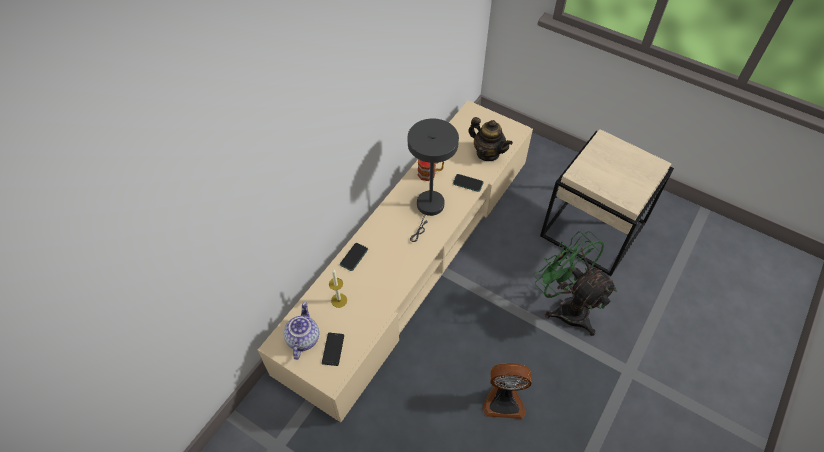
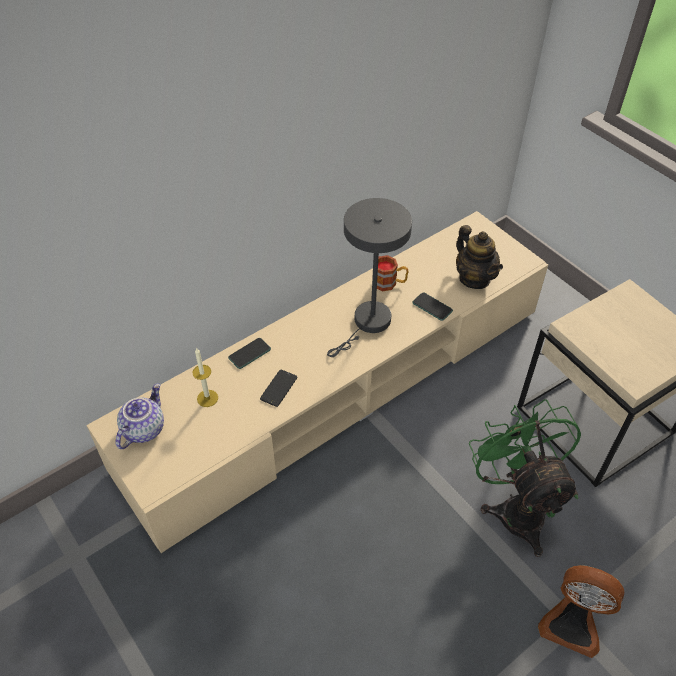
camera: 20 degrees right, 5 degrees down
phone [322,333,344,366] -> phone moved to [260,370,297,407]
fan [483,363,532,419] -> fan moved to [538,565,624,658]

